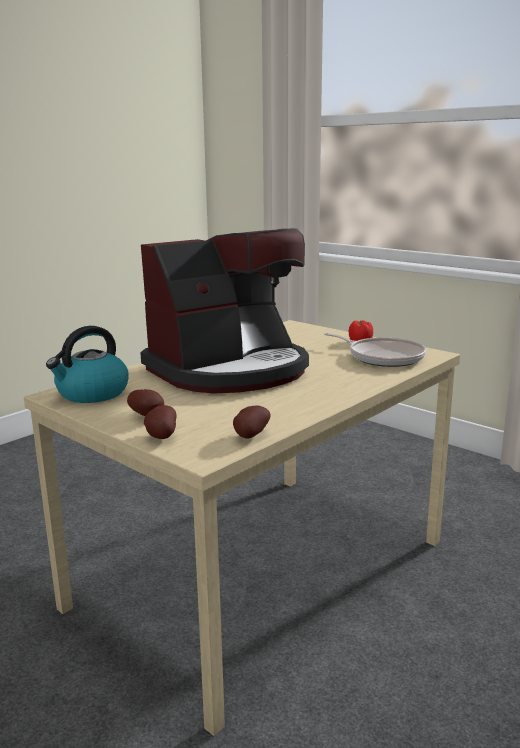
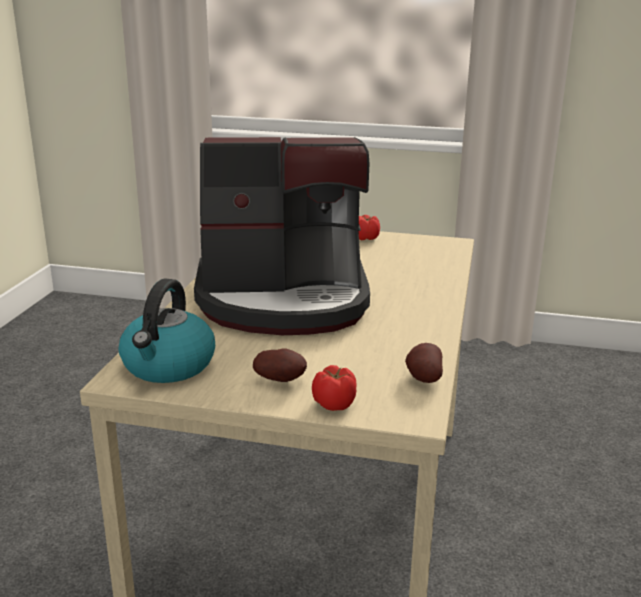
camera: 30 degrees left, 5 degrees up
coffee machine [140,228,309,394] -> coffee machine turned 60 degrees clockwise [194,137,370,335]
potato [144,405,176,439] -> tomato [312,365,357,411]
frying pan [324,333,426,367] -> none

